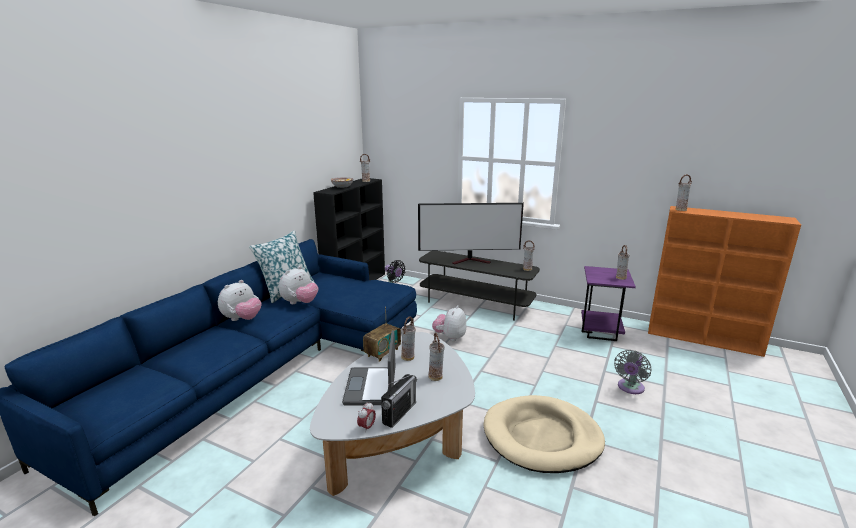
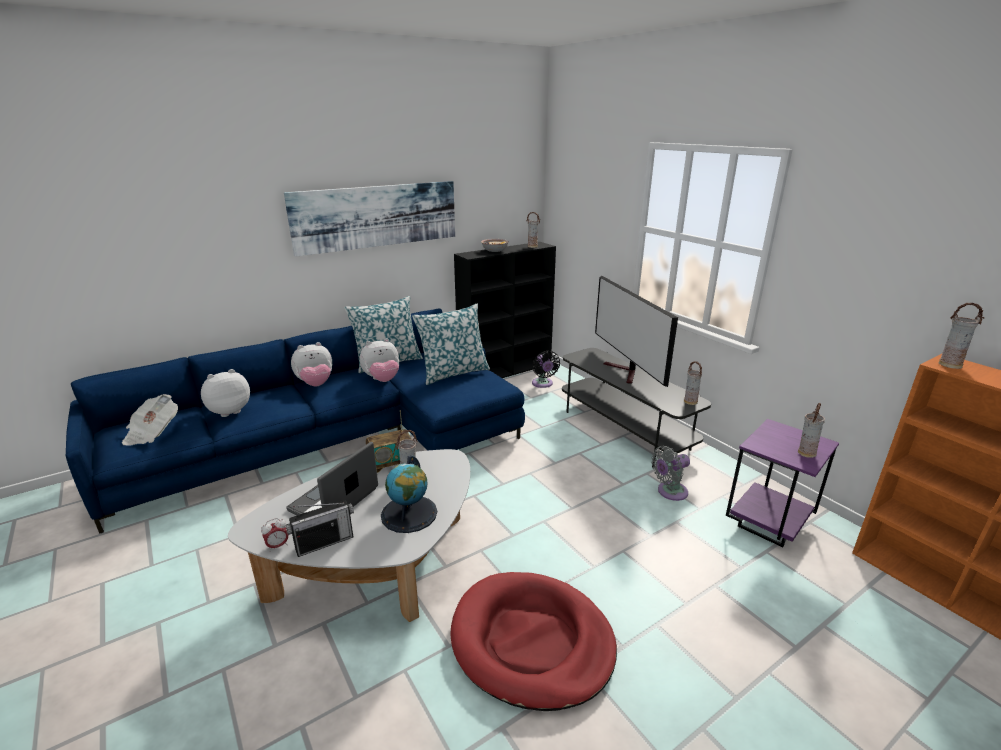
camera: 30 degrees right, 5 degrees up
television [418,203,524,264] -> television turned 45 degrees clockwise [595,276,678,387]
vase [428,333,445,381] -> globe [381,455,437,533]
plush toy [432,305,466,341] -> plush toy moved to [201,369,250,417]
beige dog bed [483,395,605,473] -> red dog bed [450,572,617,711]
grey fan [614,350,651,394] -> grey fan moved to [651,446,690,501]
none -> newspaper [122,394,178,446]
none -> picture [284,181,455,257]
none -> pillow [412,303,490,385]

